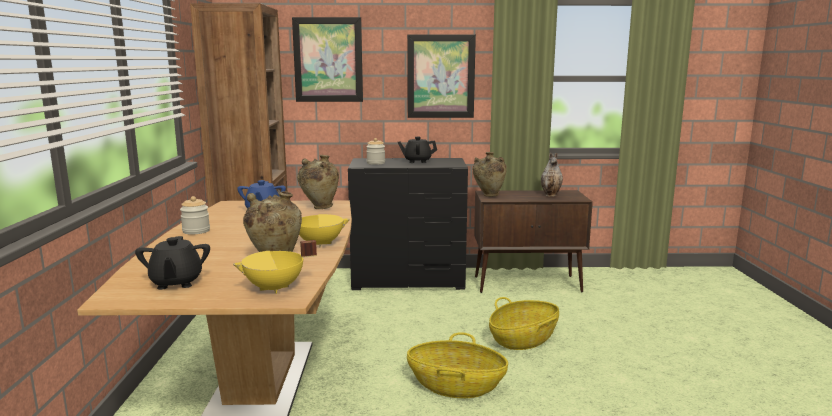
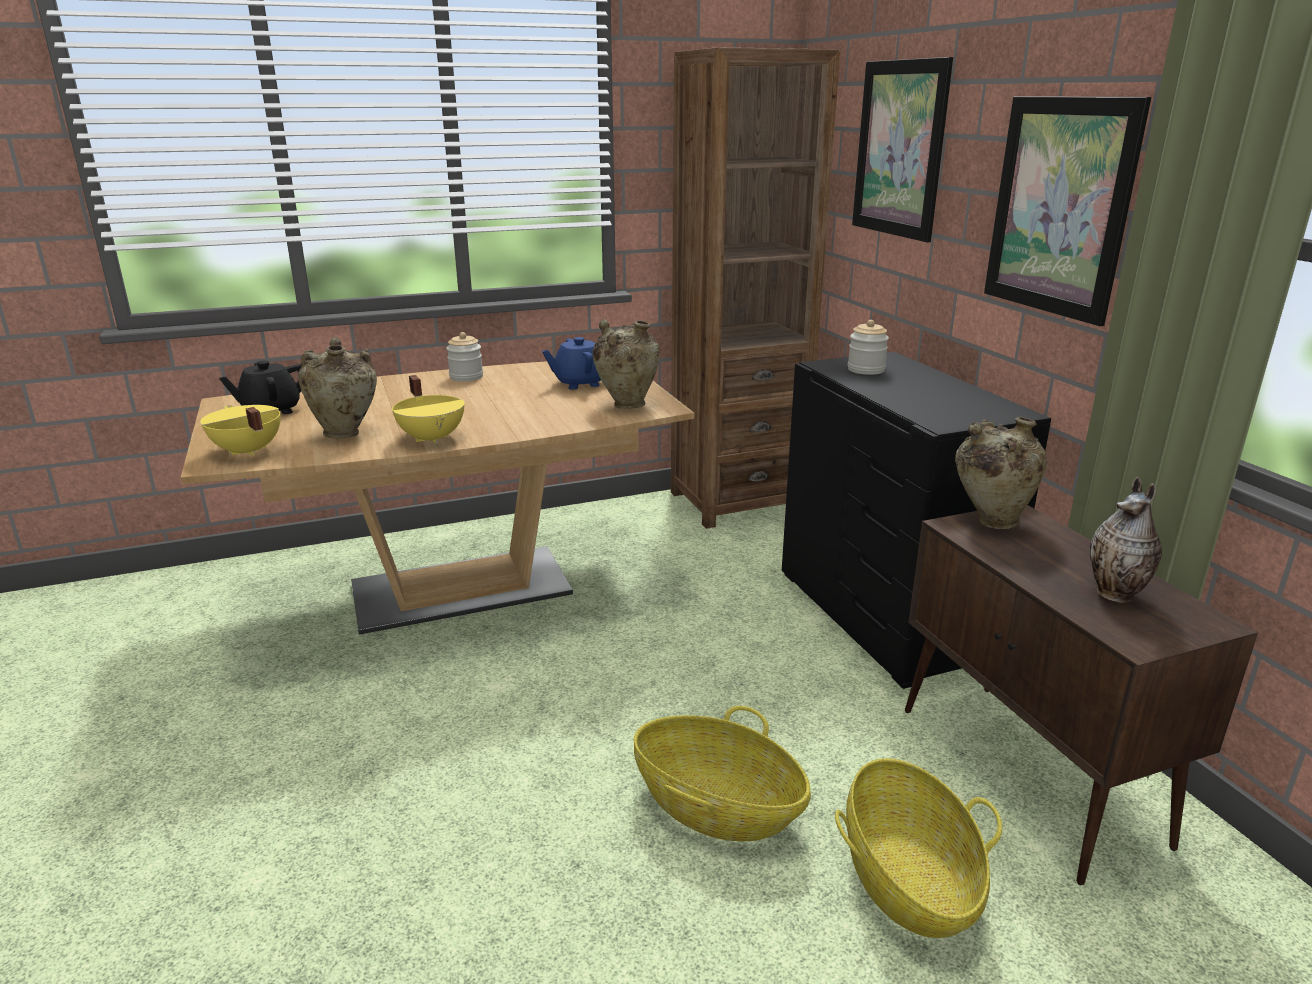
camera: 70 degrees right, 10 degrees up
black teapot [398,137,437,163] -> none
basket [407,332,508,398] -> basket moved to [835,758,1002,938]

